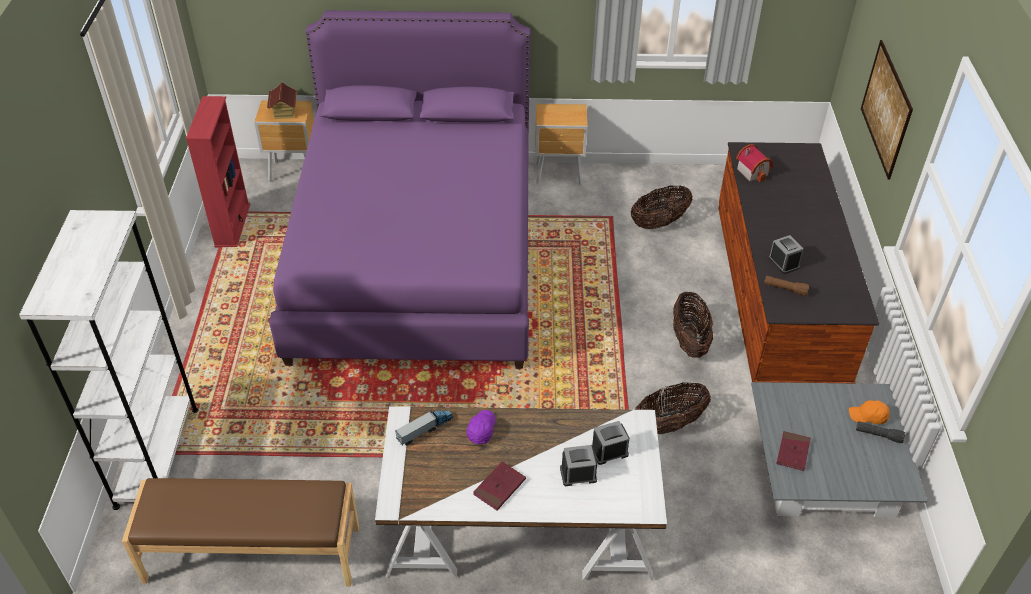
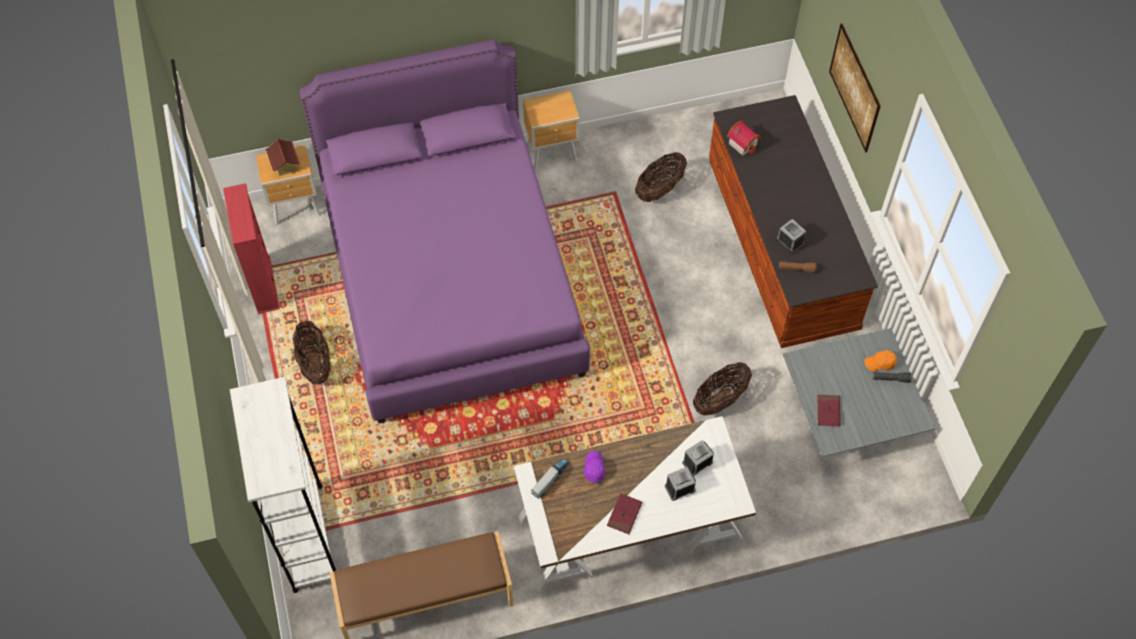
camera: 15 degrees left, 15 degrees up
basket [673,292,713,358] -> basket moved to [293,321,331,384]

